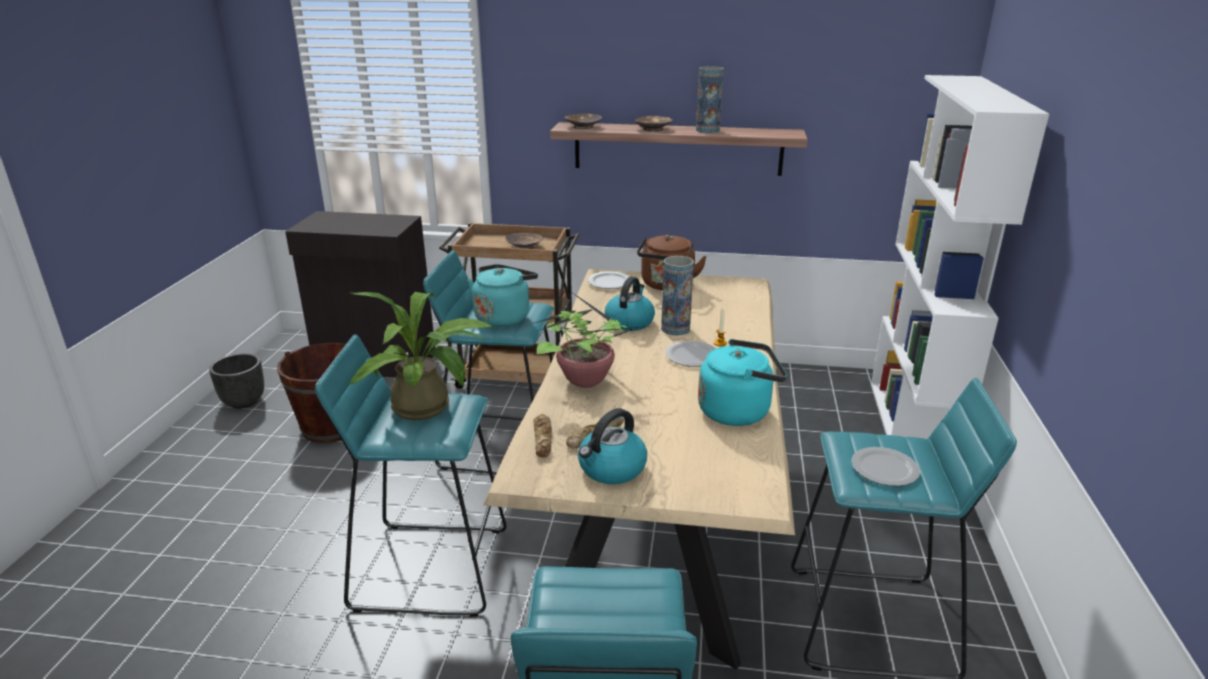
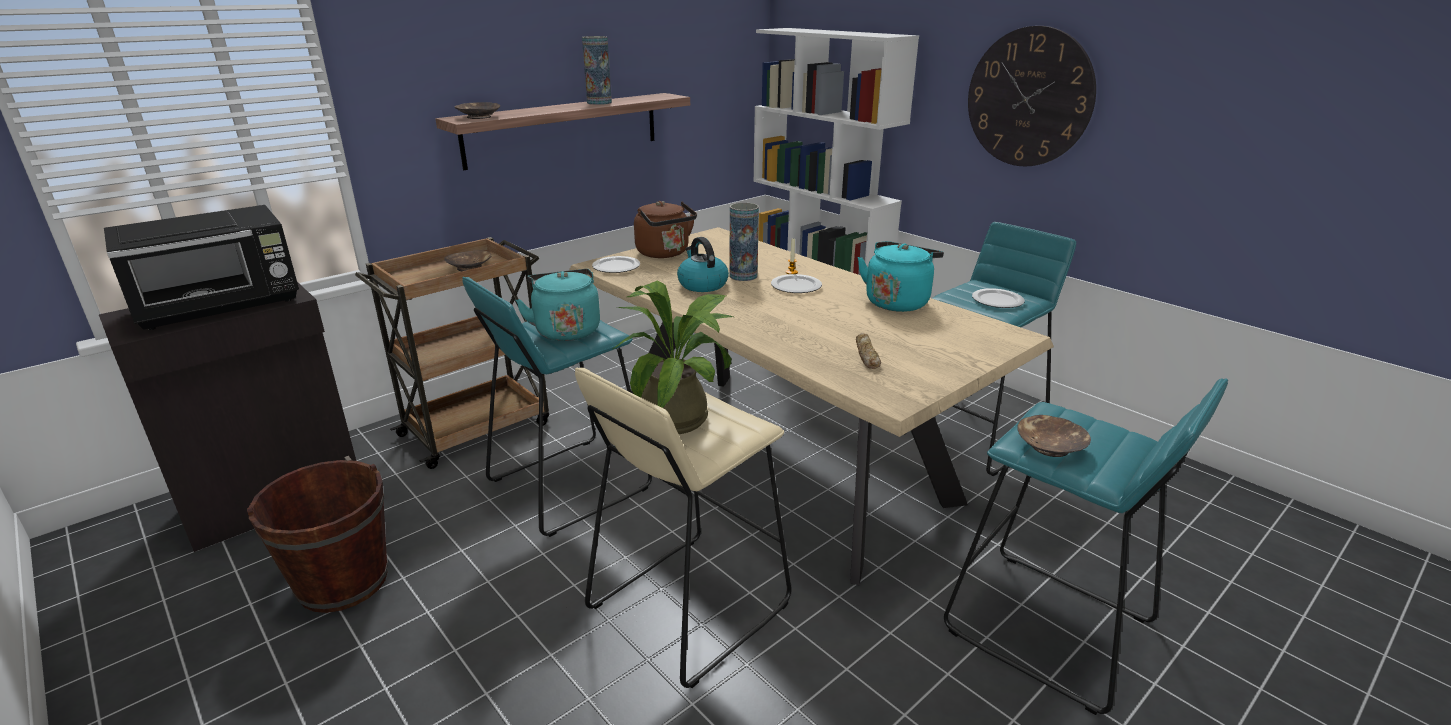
camera: 50 degrees left, 0 degrees up
black planter [209,353,264,409] -> none
turquoise stool [315,334,507,617] -> beige stool [575,367,791,688]
potted plant [532,291,650,388] -> none
bread [534,414,552,458] -> none
kettle [578,408,647,484] -> none
brown bowl [634,116,673,132] -> brown bowl moved to [1018,415,1091,457]
none -> black microwave [104,205,299,330]
none -> wall clock [968,26,1096,166]

